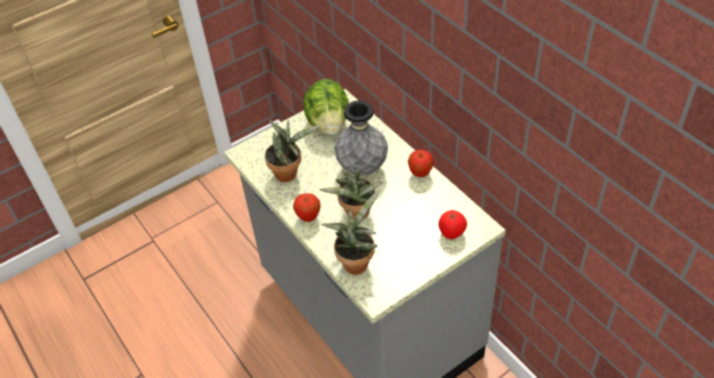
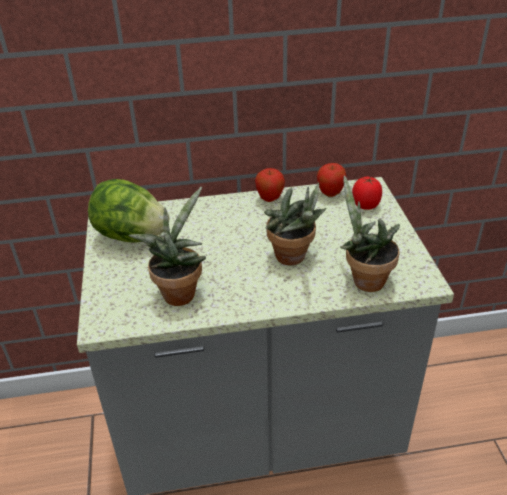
camera: 65 degrees left, 10 degrees down
apple [293,193,320,222] -> apple moved to [317,163,347,197]
grey vase [334,100,388,176] -> none

